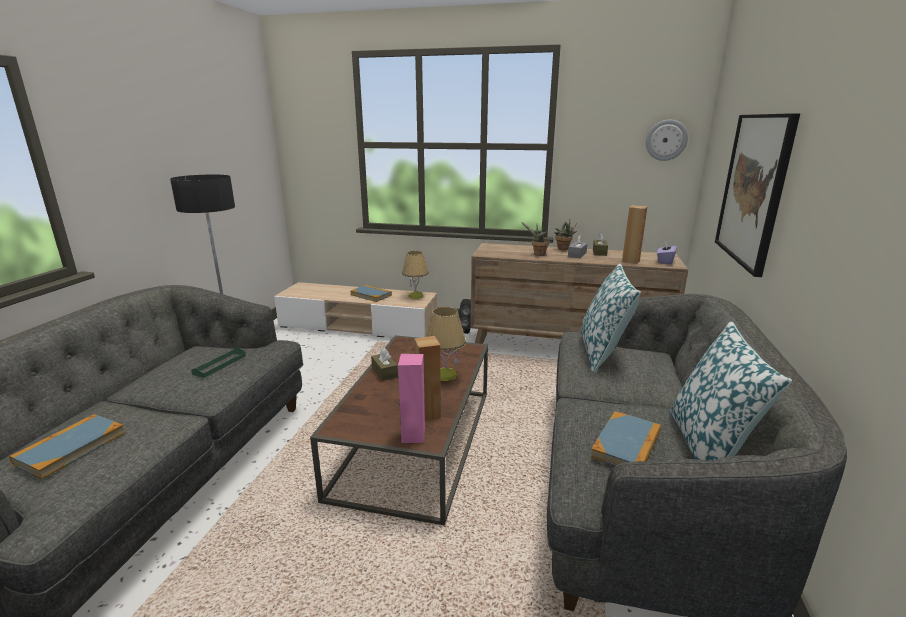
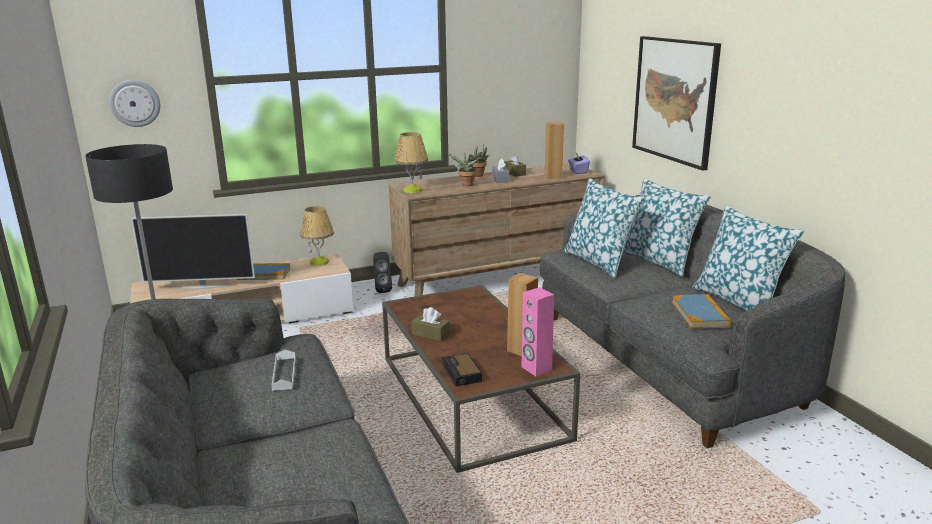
camera: 35 degrees left, 0 degrees up
book [9,414,125,479] -> none
green tray [191,347,246,378] -> white tray [271,350,296,391]
table lamp [426,307,466,381] -> table lamp moved to [394,132,428,193]
wall clock [646,120,688,161] -> wall clock moved to [109,80,160,127]
none -> television [131,214,255,289]
none -> alarm clock [442,353,482,387]
none -> pillow [623,178,711,277]

